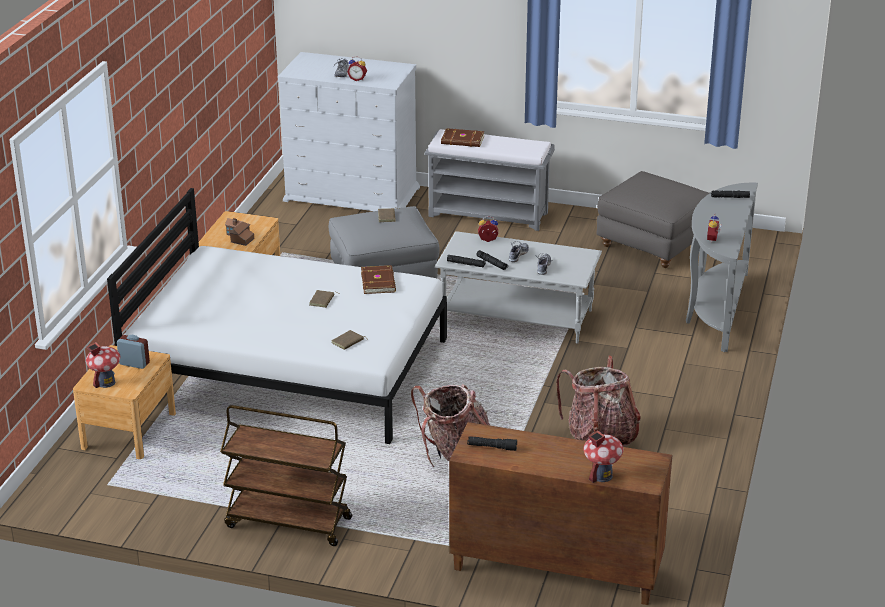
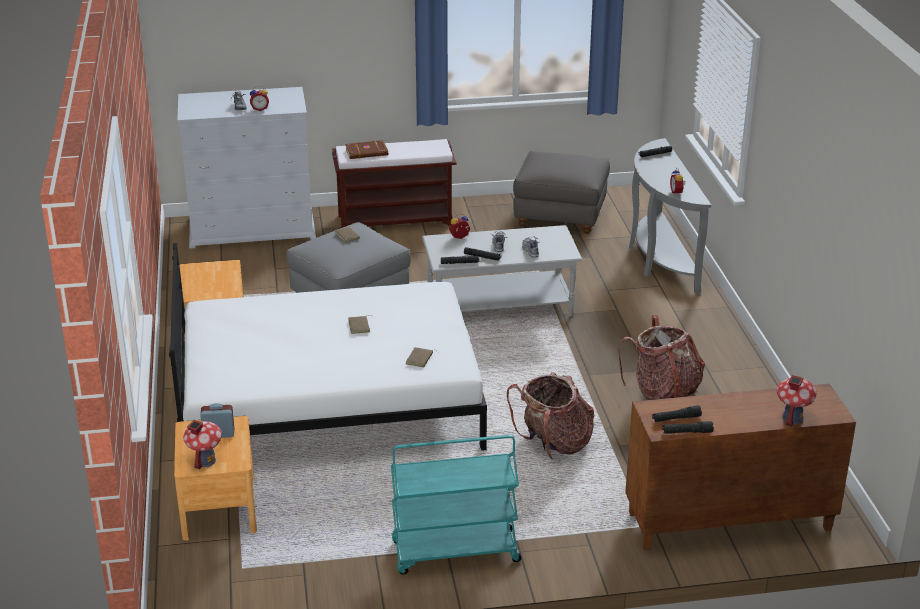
camera: 25 degrees left, 0 degrees up
brown cart [220,405,352,546] -> turquoise cart [391,435,521,575]
toy house [225,218,254,246] -> none
brown book [361,265,396,294] -> none
grey bench [424,129,555,231] -> brown bench [332,139,457,228]
none -> black flashlight [662,421,714,434]

